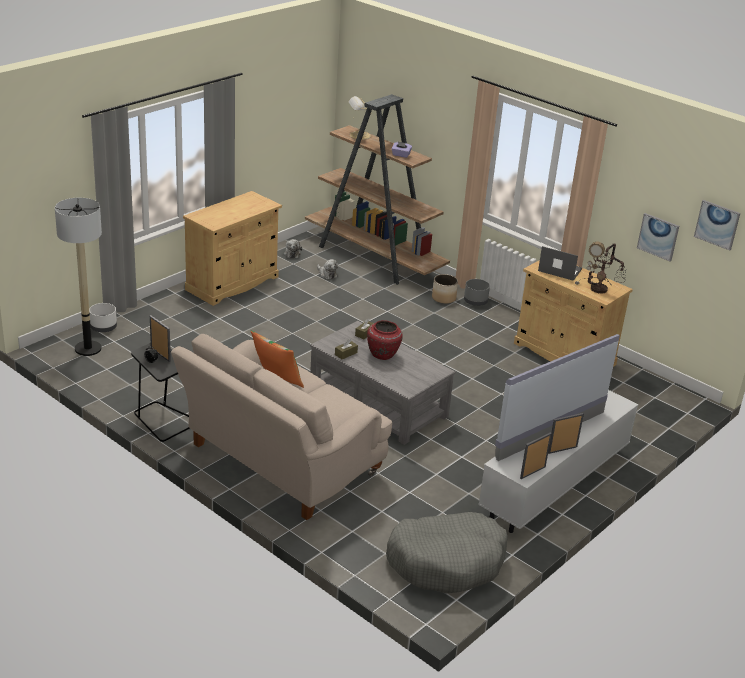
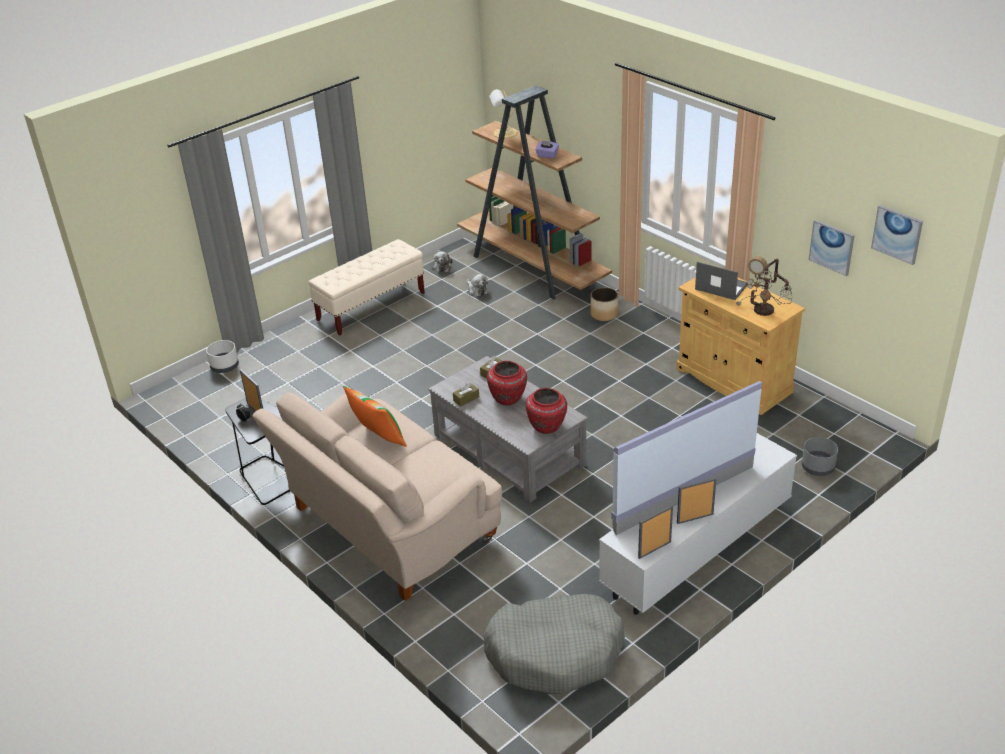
camera: 10 degrees right, 5 degrees up
floor lamp [55,198,102,356] -> none
beige cabinet [183,191,282,306] -> beige bench [309,239,425,336]
grey planter [464,279,490,306] -> grey planter moved to [802,437,838,476]
none -> red vase [526,388,567,434]

